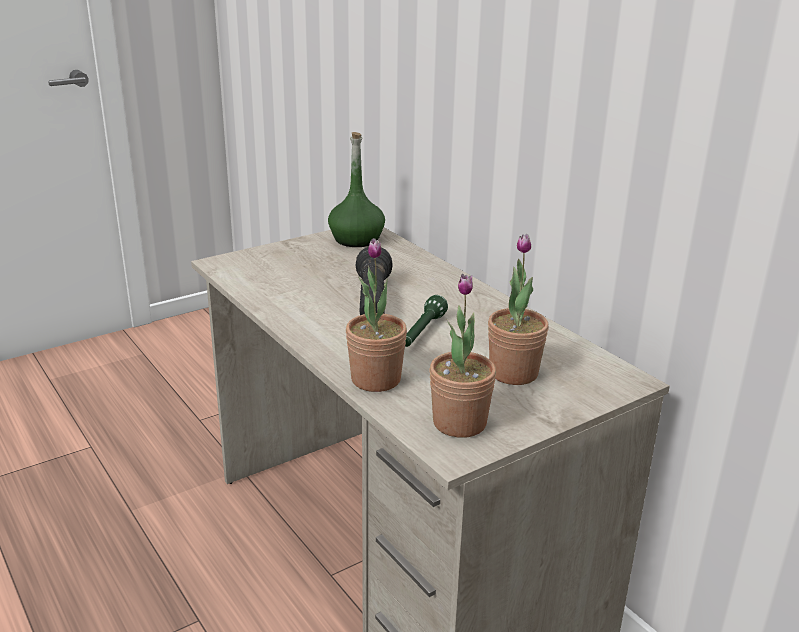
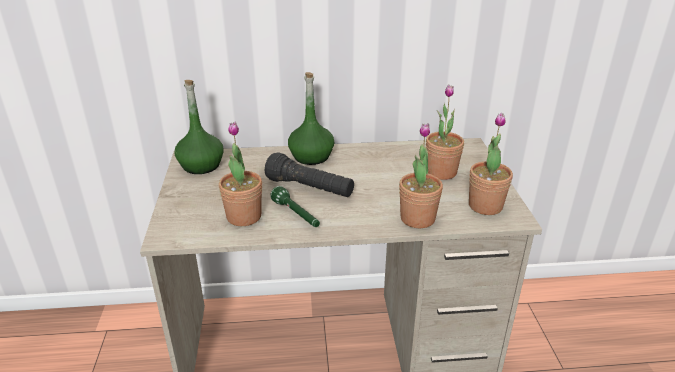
camera: 60 degrees left, 5 degrees up
green flashlight [405,295,448,347] -> green flashlight moved to [270,186,320,227]
none -> potted plant [219,122,262,226]
none -> green bottle [288,72,334,165]

